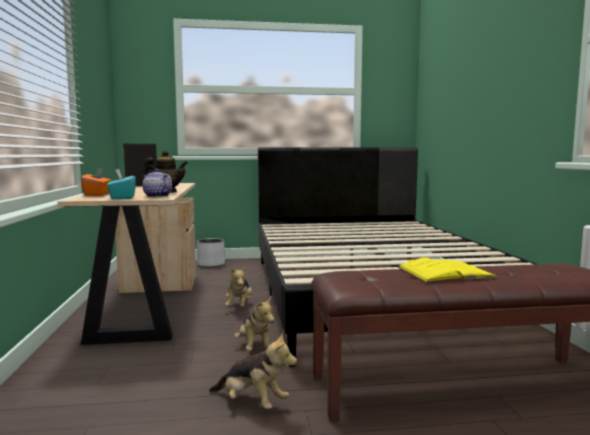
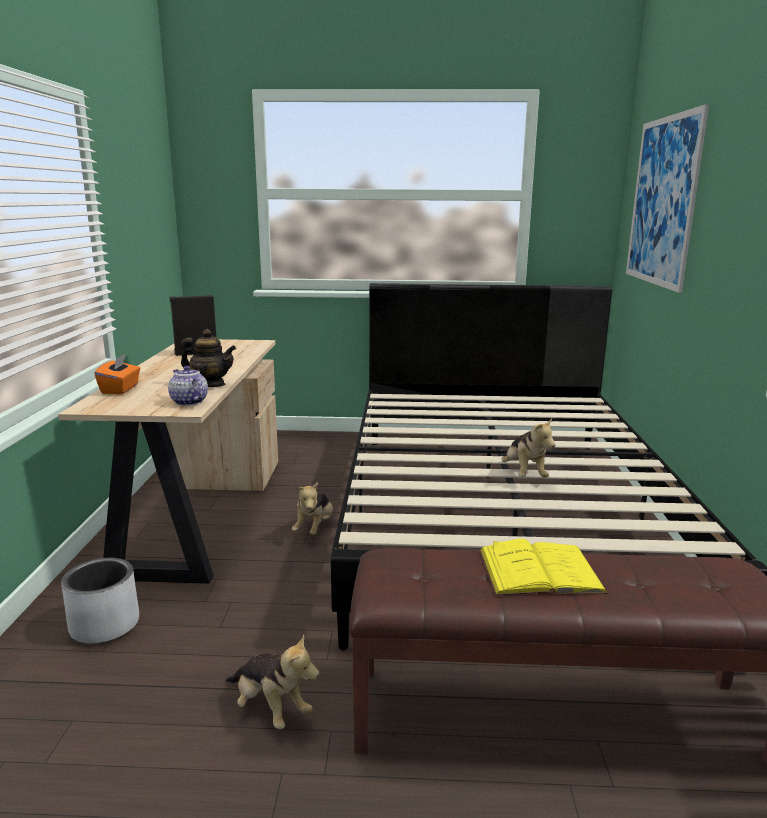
camera: 10 degrees right, 10 degrees up
turquoise tissue box [107,169,136,199] -> none
grey planter [197,238,225,267] -> grey planter moved to [61,558,139,644]
plush toy [234,297,274,351] -> plush toy moved to [502,418,555,477]
none -> picture [626,104,709,293]

